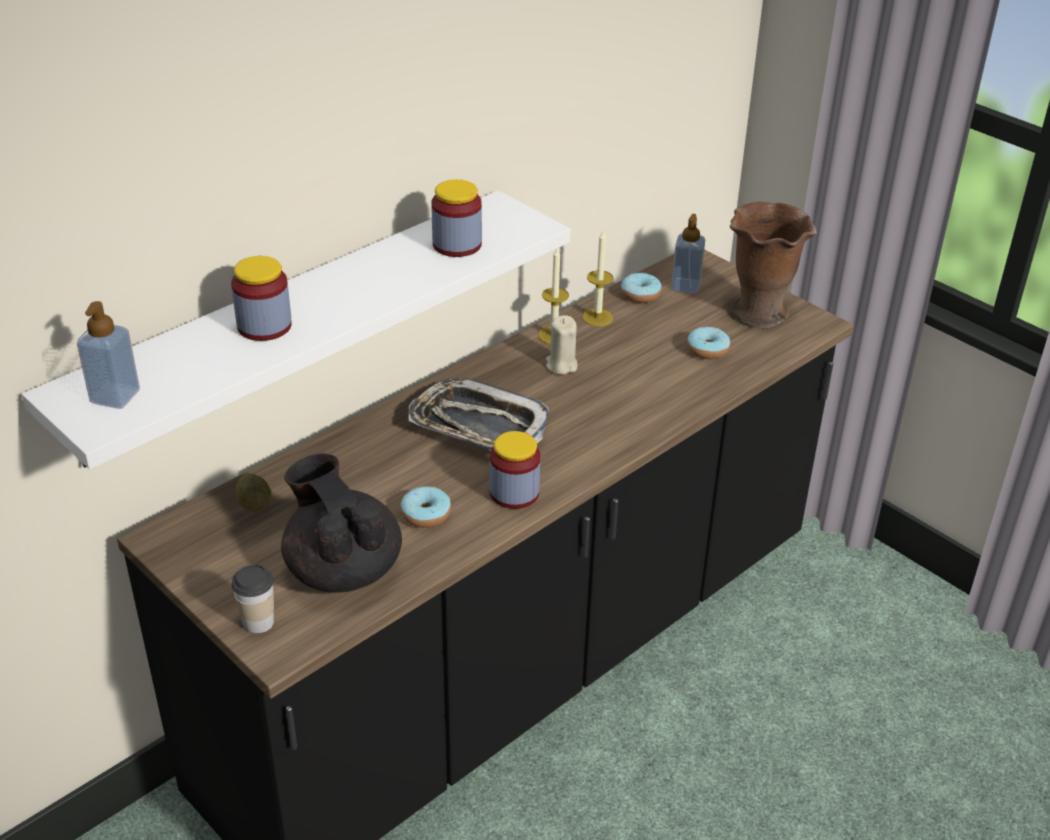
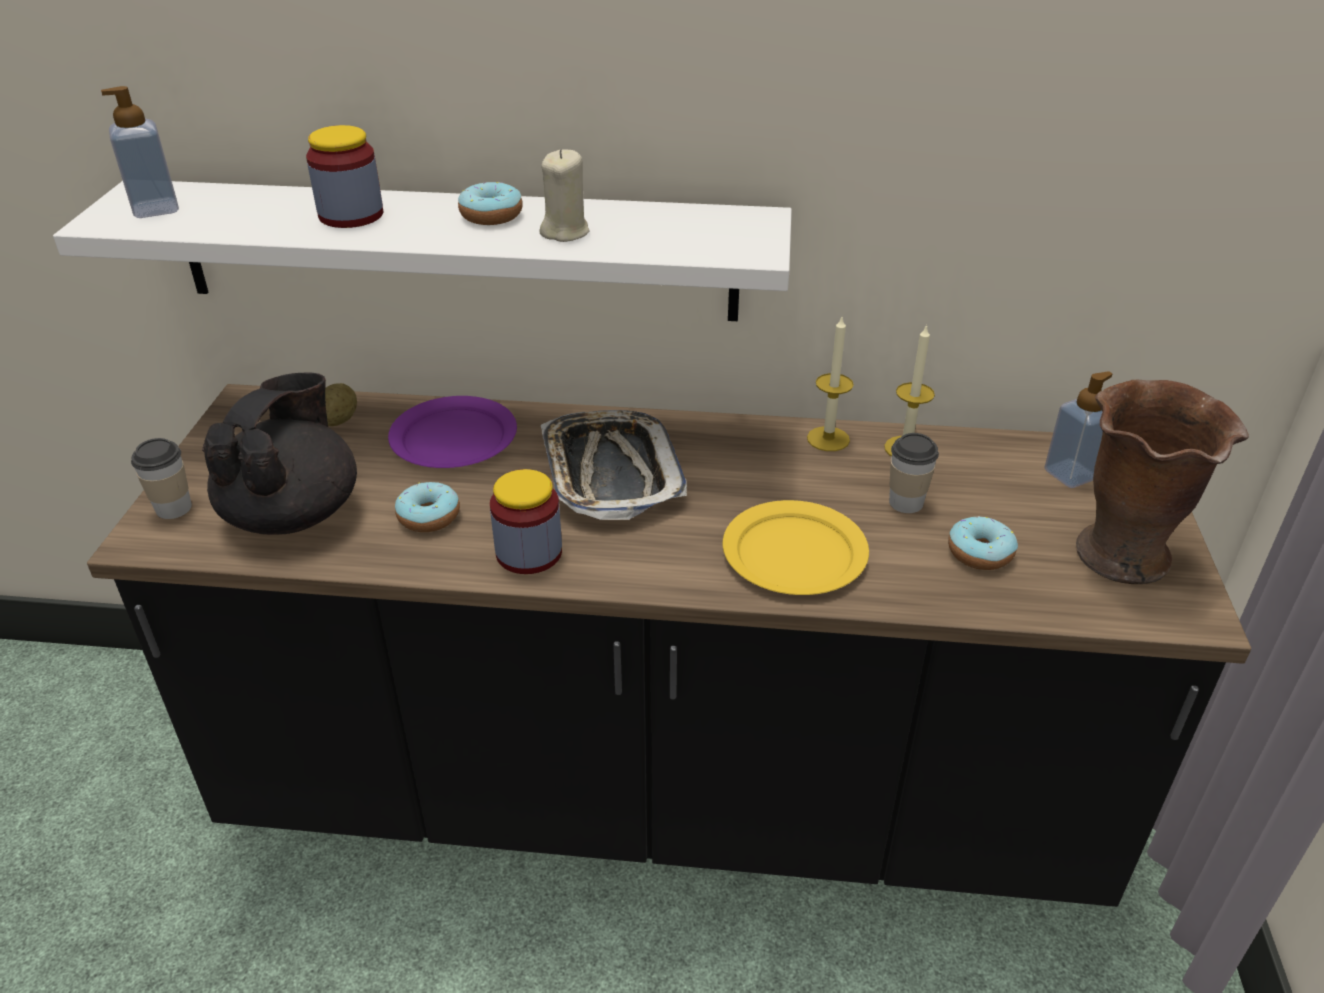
camera: 50 degrees right, 0 degrees up
jar [431,179,482,257] -> none
beige candle [546,315,577,375] -> beige candle moved to [540,149,589,242]
donut [621,273,662,303] -> donut moved to [458,182,523,225]
none -> purple plate [388,396,517,468]
none -> yellow plate [723,500,869,595]
none -> cup [889,433,939,513]

